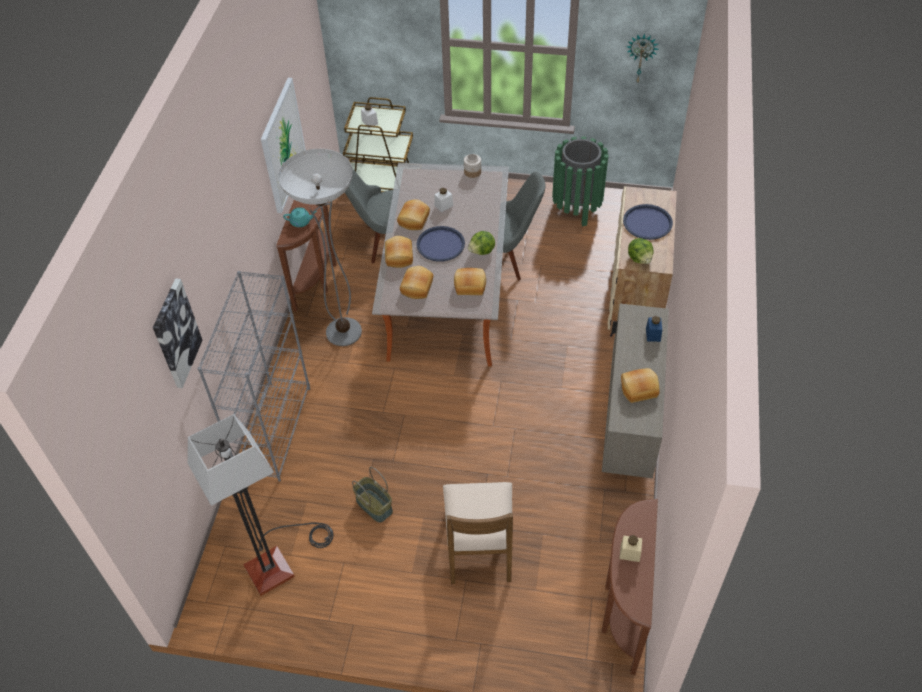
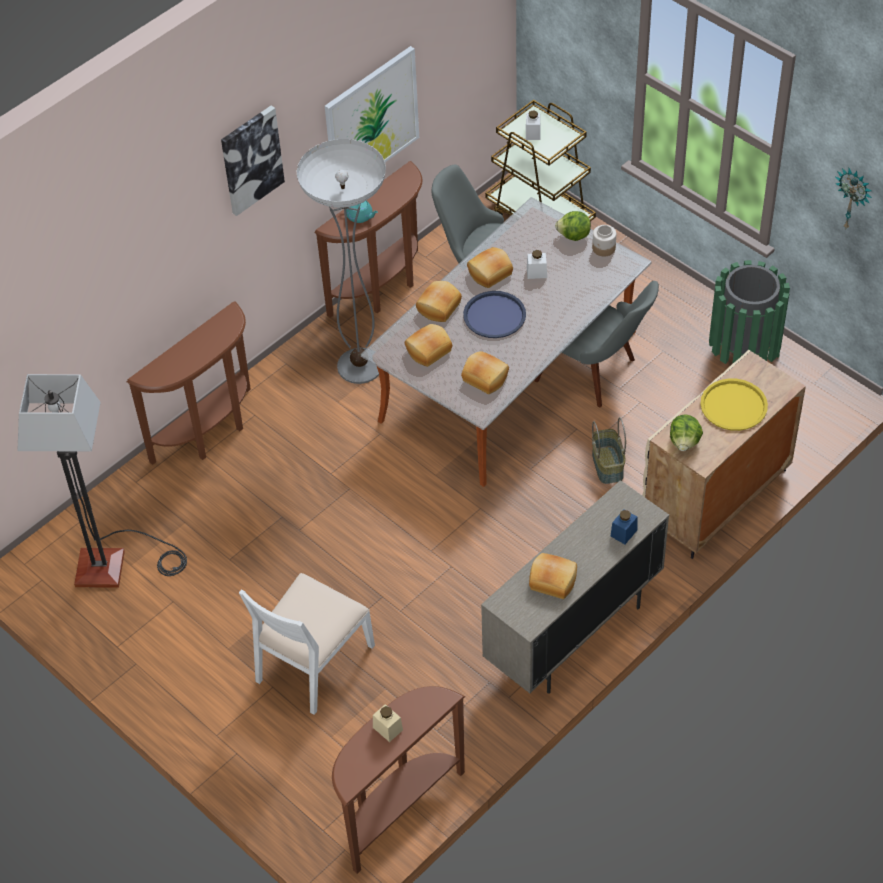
camera: 35 degrees right, 0 degrees up
picture [153,278,202,388] -> picture moved to [221,105,285,216]
grey bookcase [197,271,310,482] -> brown console table [127,301,251,465]
basket [352,467,393,523] -> basket moved to [592,417,626,484]
brown chair [443,482,513,584] -> white chair [239,573,375,715]
lettuce [468,231,495,255] -> lettuce moved to [555,211,591,241]
blue tray [623,204,673,240] -> yellow tray [700,378,768,431]

